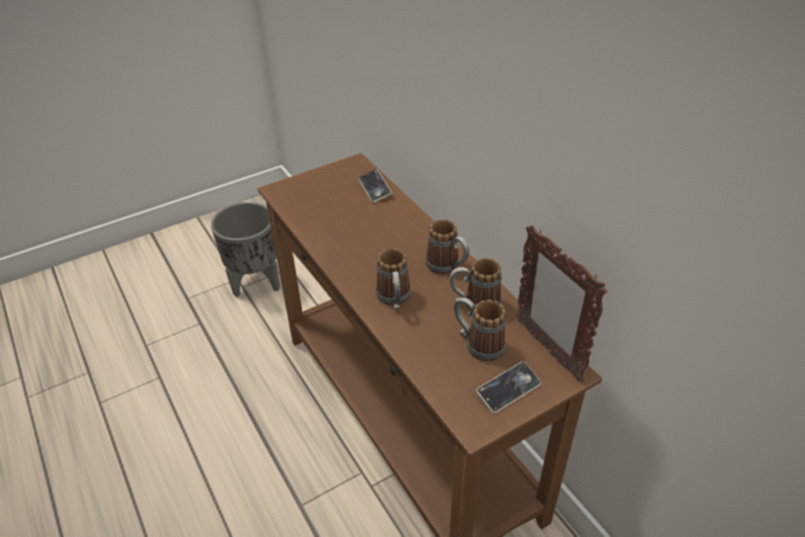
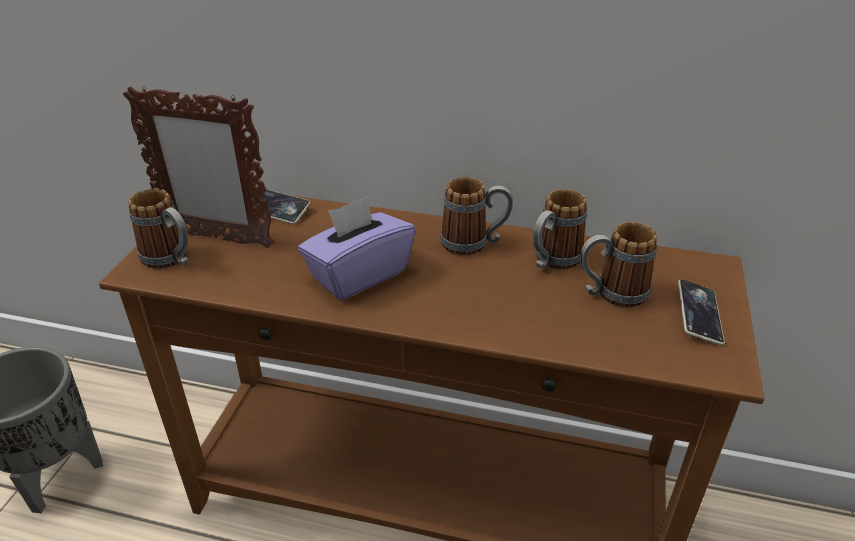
camera: 45 degrees left, 5 degrees down
mug [376,248,411,310] -> mug moved to [128,188,189,269]
picture frame [516,225,608,381] -> picture frame moved to [123,86,275,248]
none -> purple tissue box [298,197,416,300]

